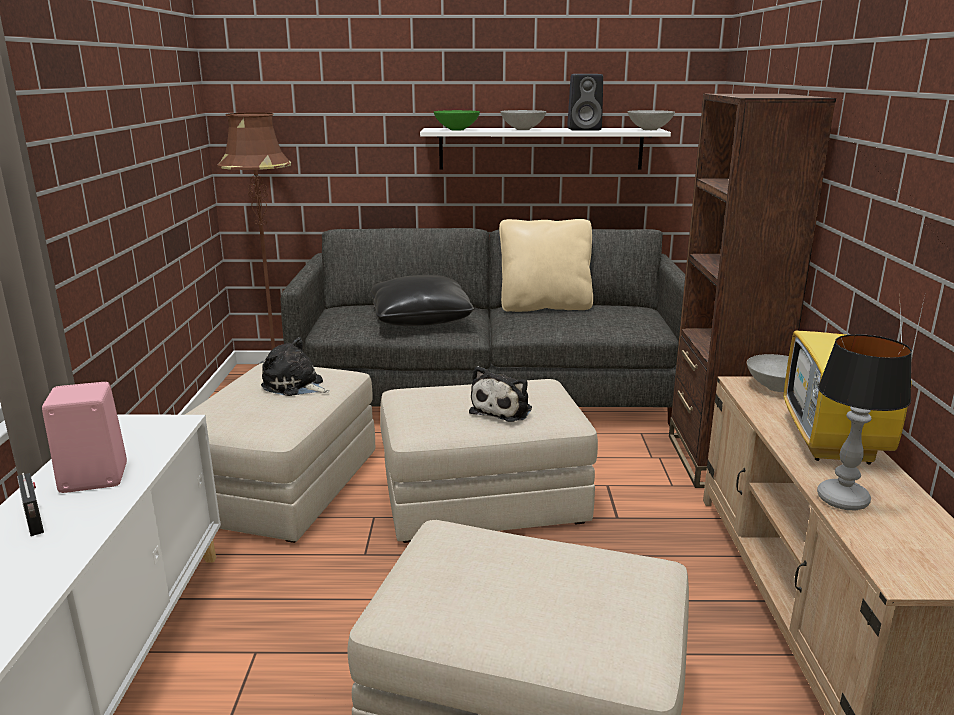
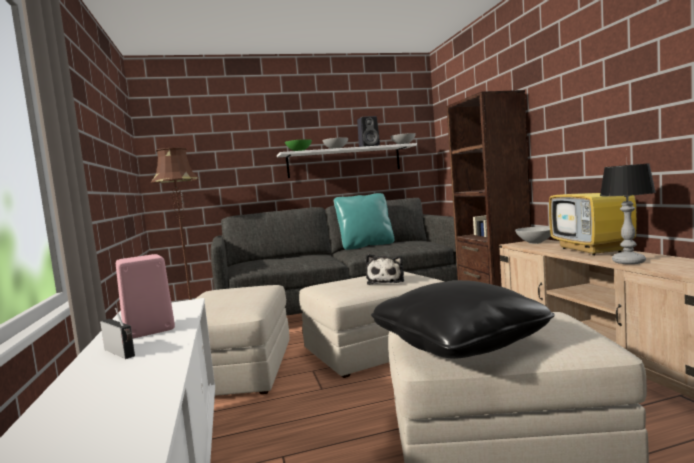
camera: 15 degrees left, 15 degrees down
plush toy [261,337,330,396] -> none
black pillow [370,275,475,326] -> black pillow moved to [371,280,555,359]
beige pillow [499,219,593,312] -> turquoise pillow [334,193,394,250]

